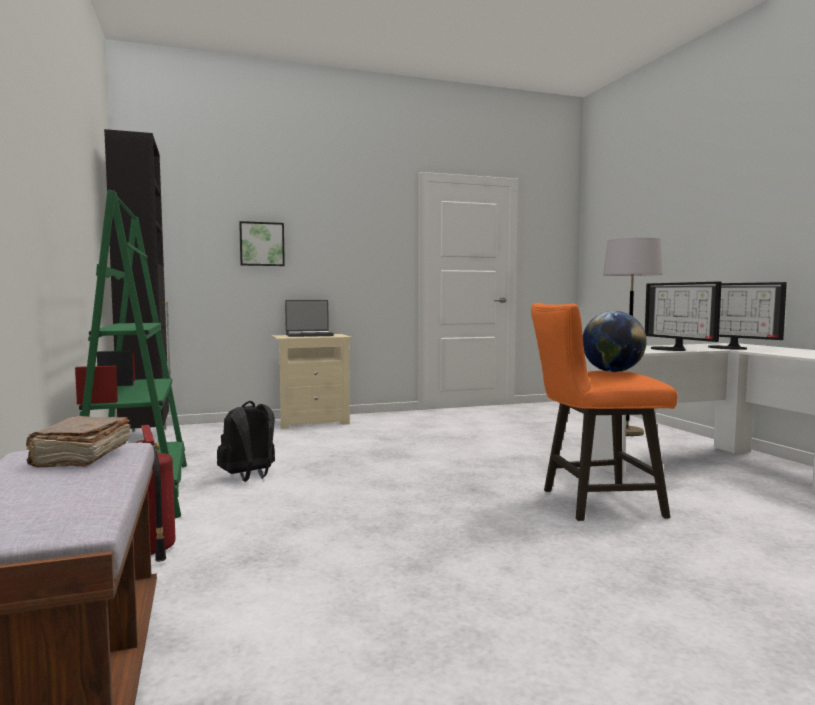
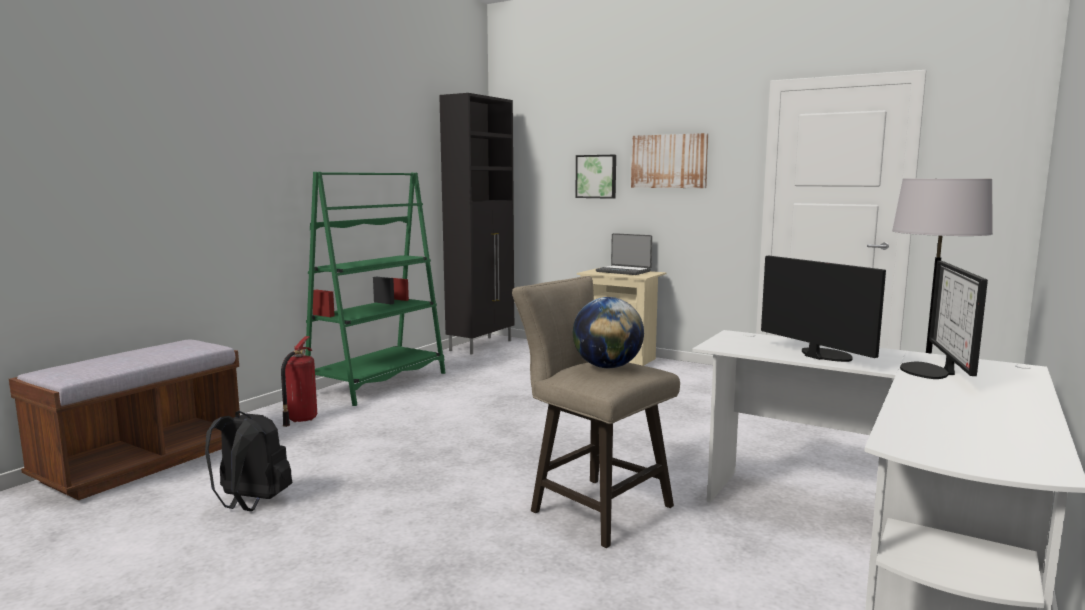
camera: 50 degrees right, 5 degrees up
brown book [26,416,130,467] -> none
black backpack [217,401,275,482] -> black backpack moved to [205,411,292,511]
orange stool [531,303,677,521] -> beige stool [512,276,680,548]
monitor [645,281,722,351] -> monitor turned 120 degrees clockwise [761,256,886,362]
none -> picture [631,133,709,188]

